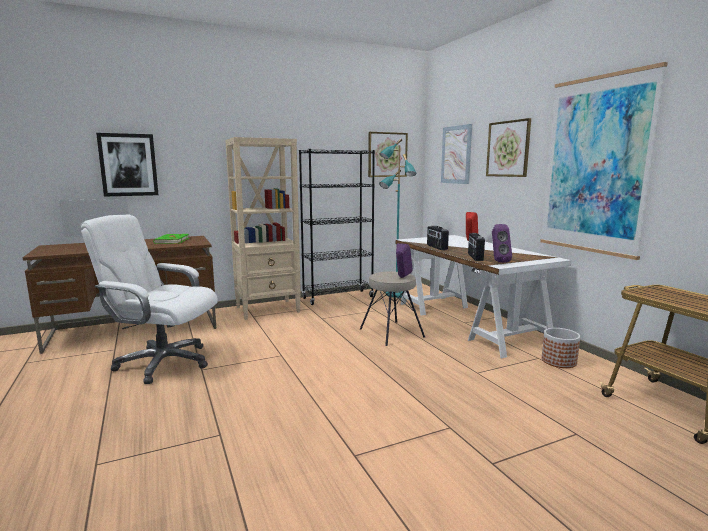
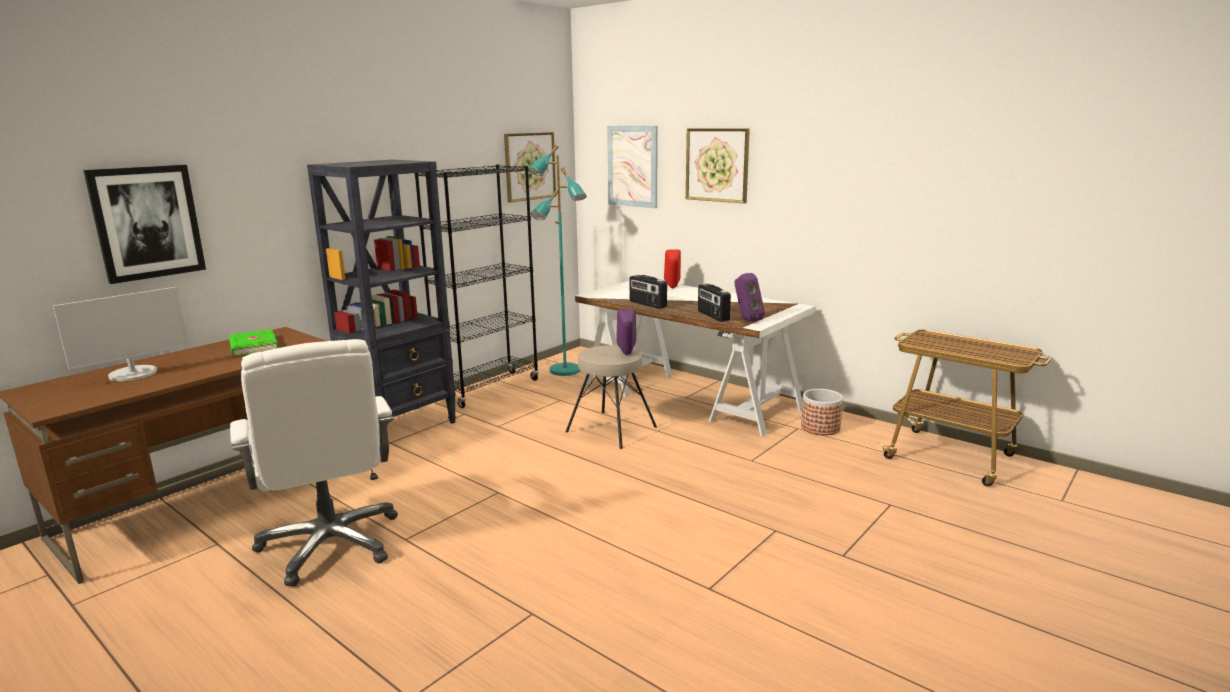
camera: 25 degrees left, 5 degrees up
white office chair [81,215,218,384] -> white office chair turned 105 degrees counterclockwise [230,339,398,586]
beige bookcase [225,137,301,320] -> black bookcase [307,160,456,442]
picture [540,62,668,260] -> none

